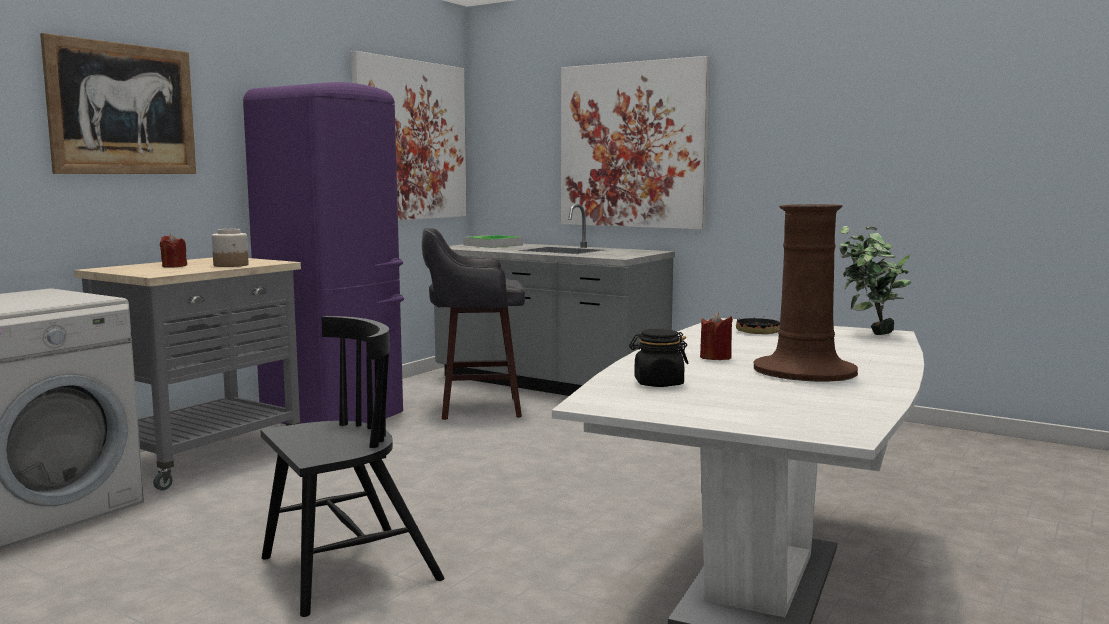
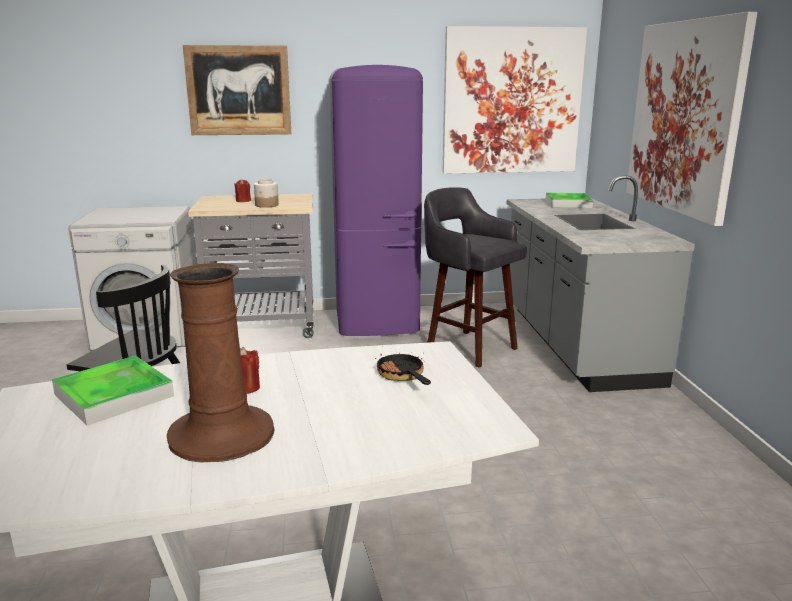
camera: 50 degrees right, 10 degrees up
black jar [629,329,689,387] -> tray [52,356,174,425]
potted plant [839,226,911,335] -> none

